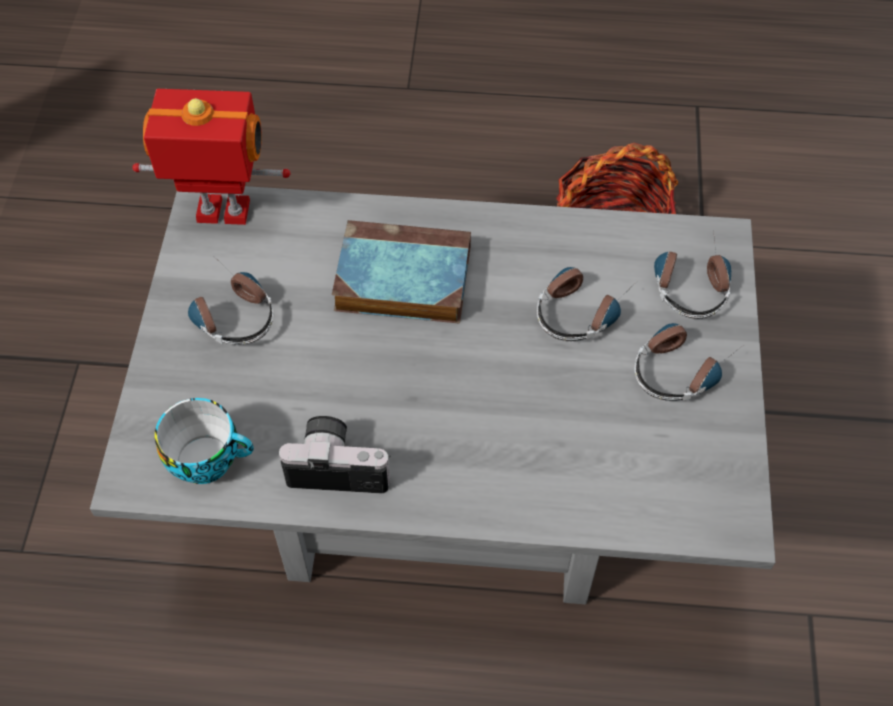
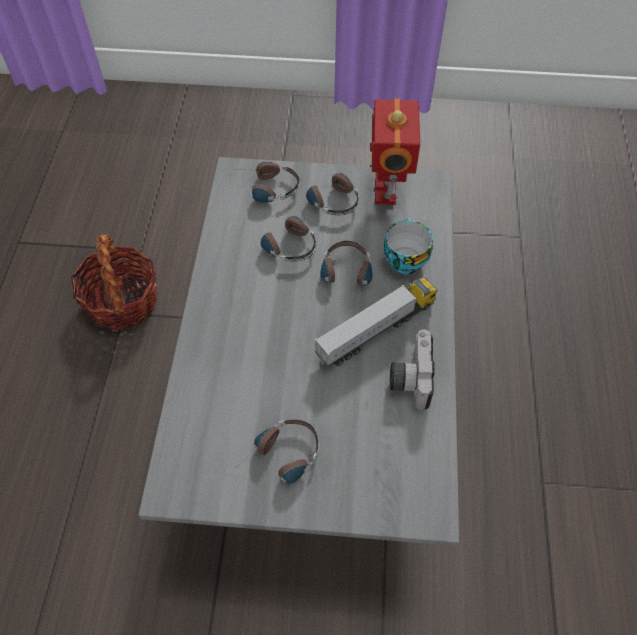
camera: 90 degrees left, 0 degrees up
toy robot [132,89,291,225] -> toy robot moved to [371,98,420,205]
cup [155,398,254,484] -> cup moved to [384,218,433,274]
book [332,220,471,323] -> none
none -> toy truck [315,278,437,367]
none -> headphones [320,241,372,289]

